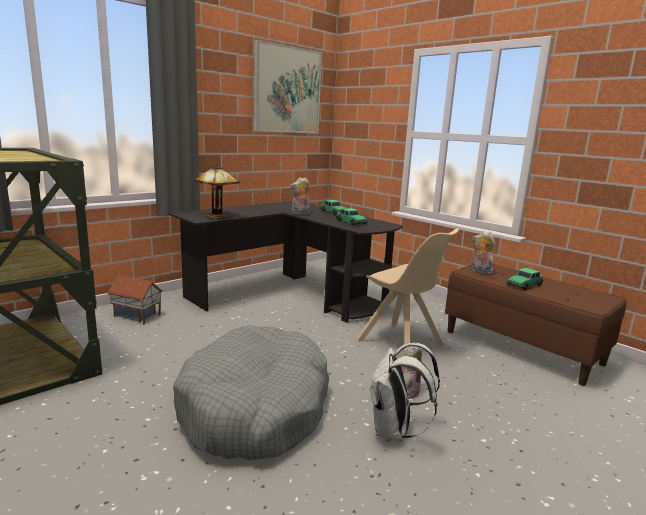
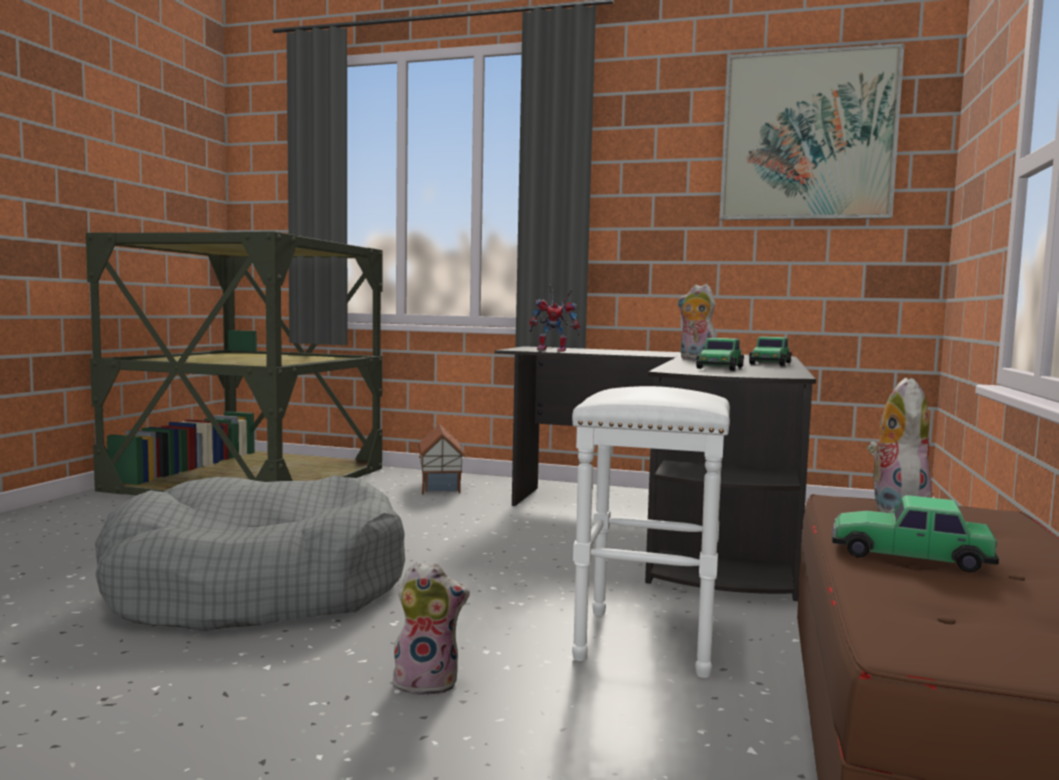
camera: 60 degrees right, 10 degrees down
table lamp [194,164,240,219] -> toy robot [529,284,580,352]
beige chair [356,228,459,356] -> white stool [572,386,730,678]
white backpack [369,343,440,442] -> none

